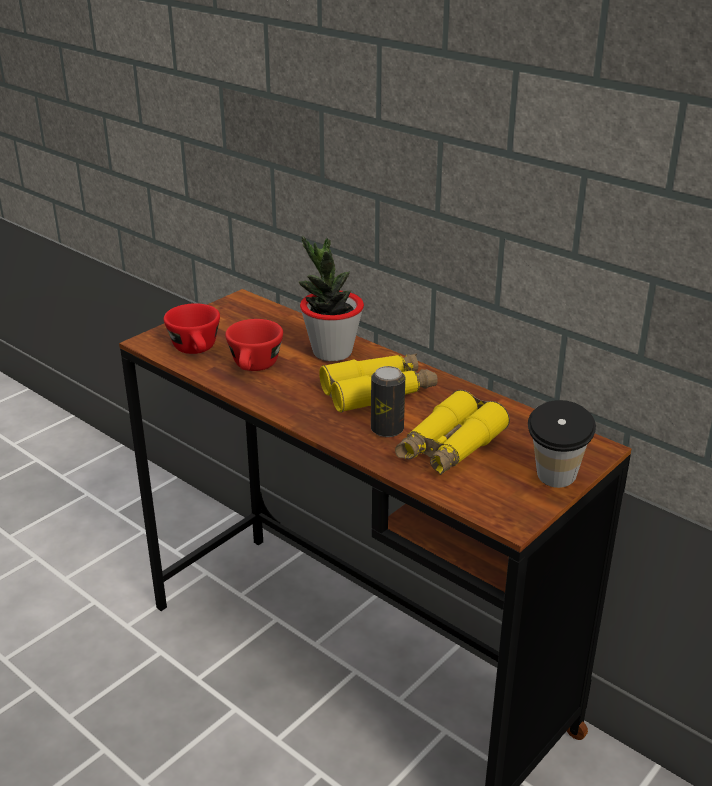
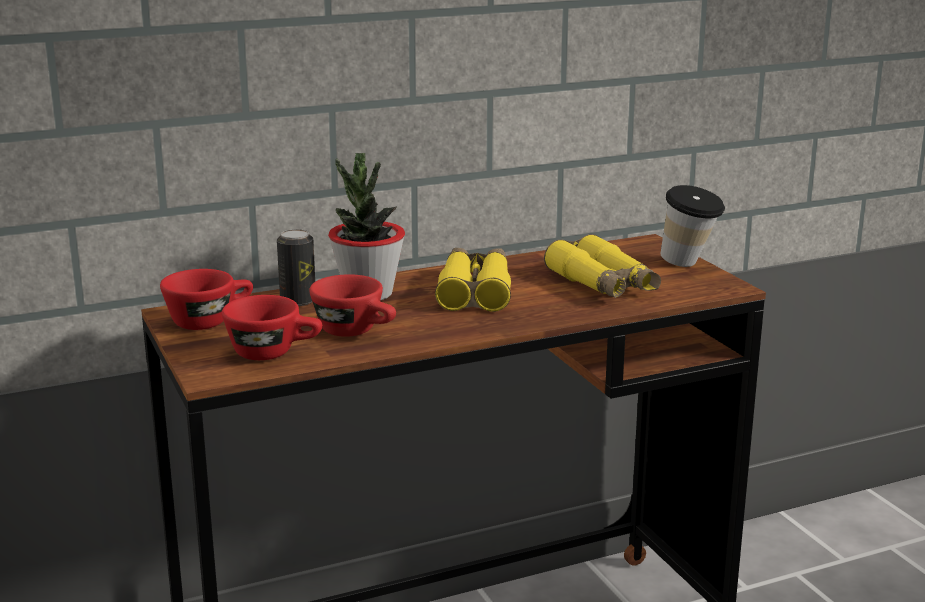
camera: 65 degrees left, 10 degrees down
can [371,366,405,437] -> can moved to [277,229,315,306]
none -> red cup [160,269,253,330]

